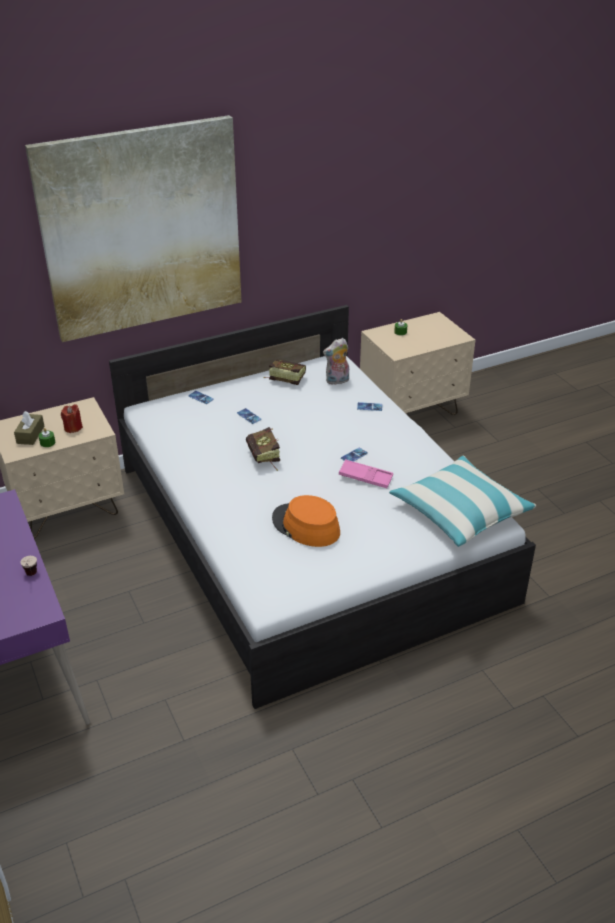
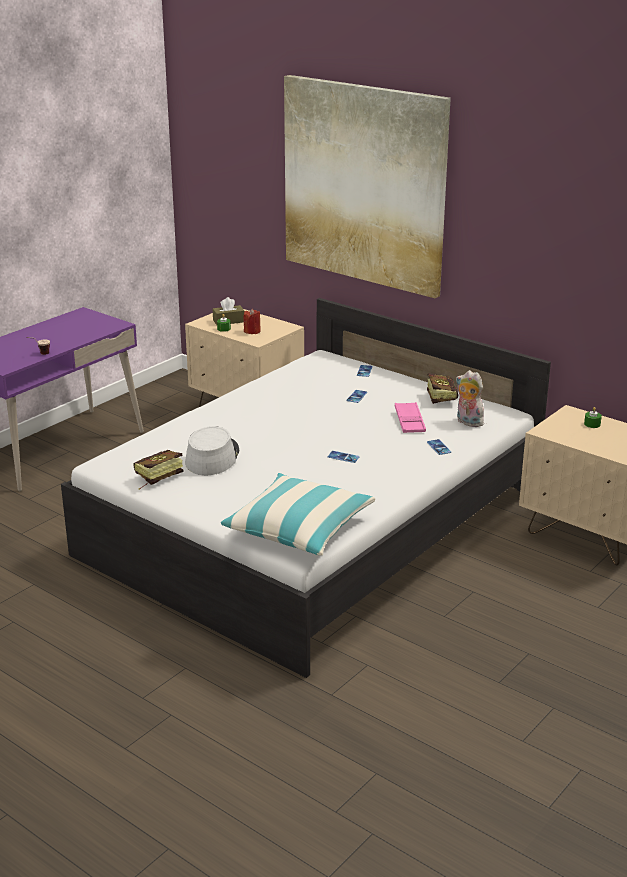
camera: 65 degrees right, 10 degrees down
book [246,427,280,471] -> book moved to [134,450,183,490]
orange hat [272,495,340,547] -> grey hat [185,426,240,475]
pink tray [339,459,393,488] -> pink tray moved to [395,402,426,433]

